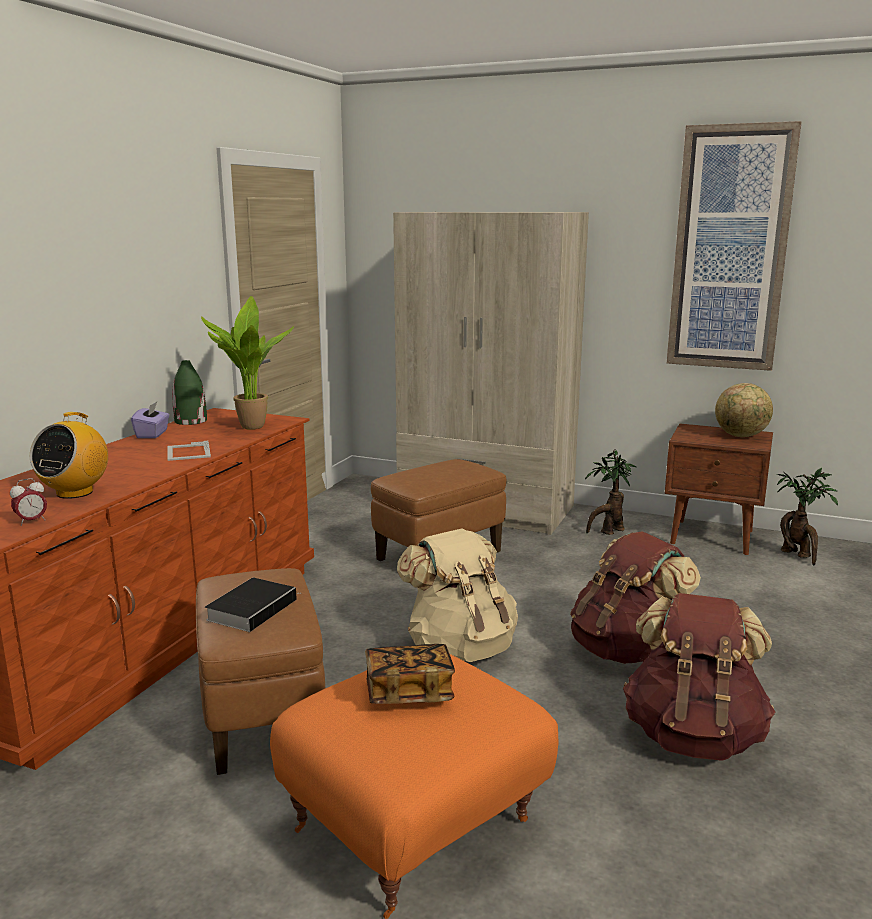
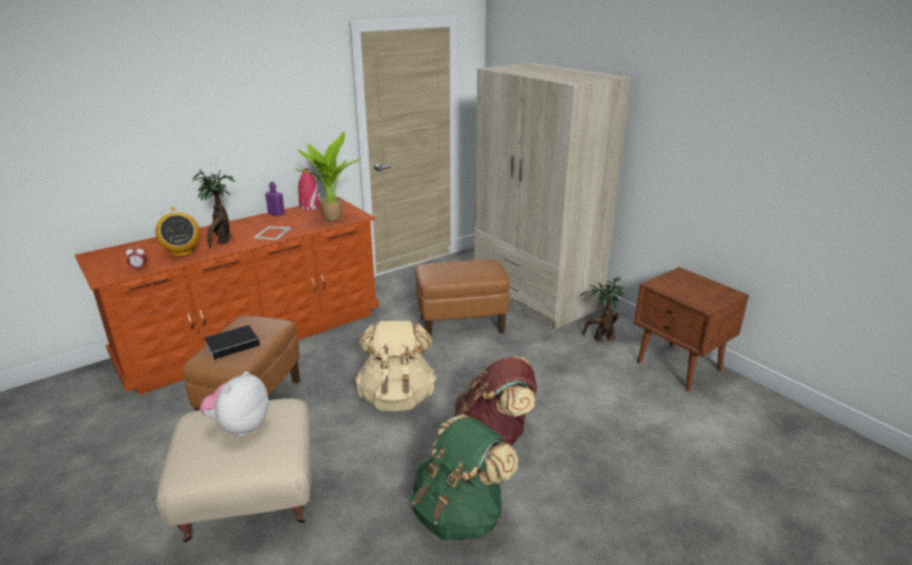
camera: 30 degrees right, 10 degrees up
radio [30,412,108,499] -> radio turned 75 degrees counterclockwise [155,207,200,257]
purple tissue box [131,402,169,438] -> purple bottle [265,182,285,217]
green vase [172,360,207,425] -> red vase [298,169,320,210]
orange ottoman [270,654,559,919] -> beige ottoman [156,398,312,542]
book [365,644,455,704] -> plush toy [200,371,269,436]
brown backpack [623,593,775,761] -> green backpack [411,414,518,540]
picture [667,121,802,371] -> none
globe [715,383,773,437] -> none
potted plant [777,468,838,565] -> potted plant moved to [192,169,235,249]

